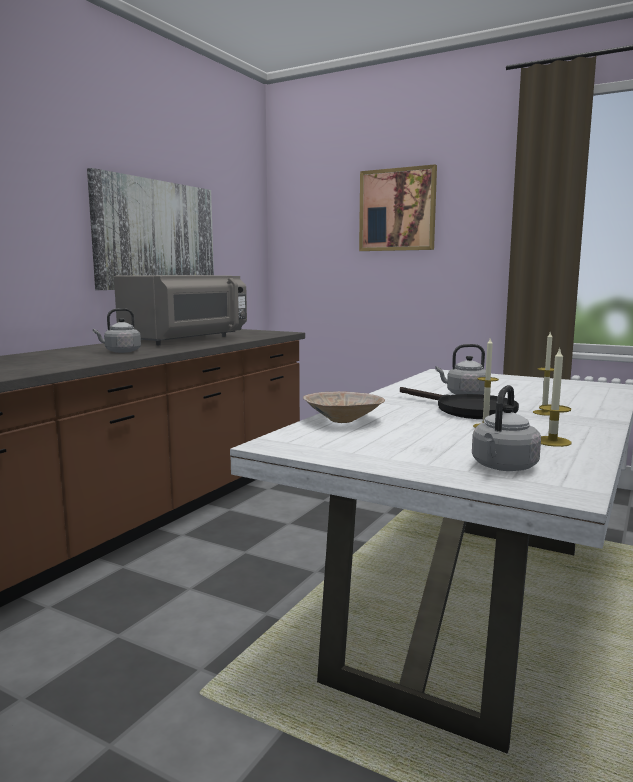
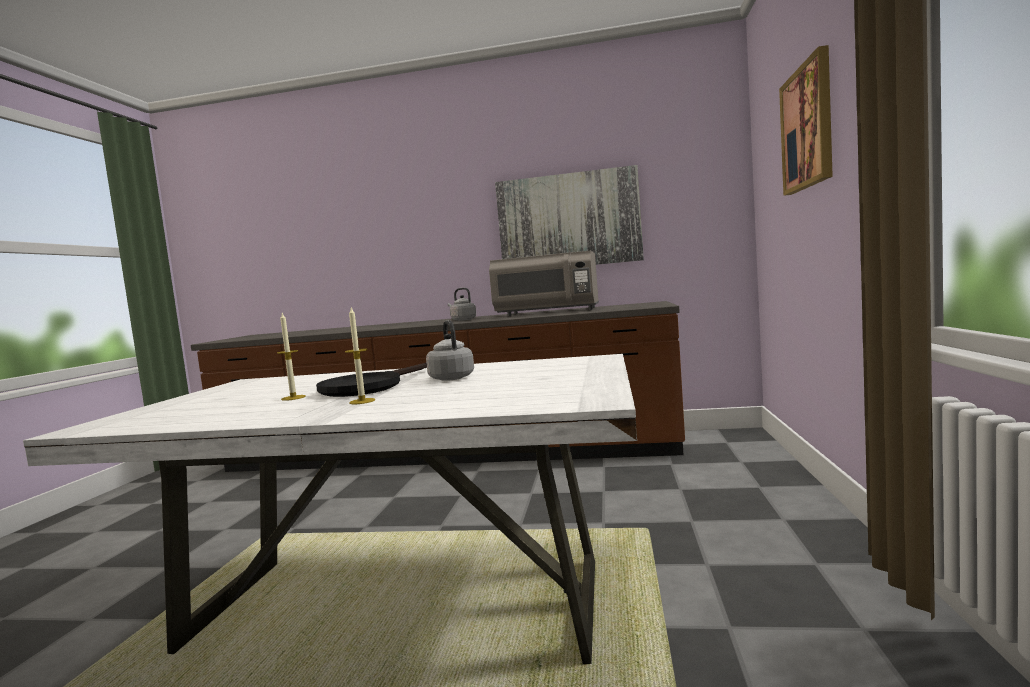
camera: 70 degrees right, 5 degrees down
beige bowl [303,391,385,423] -> none
grey kettle [472,385,541,471] -> none
candle [539,348,571,447] -> none

